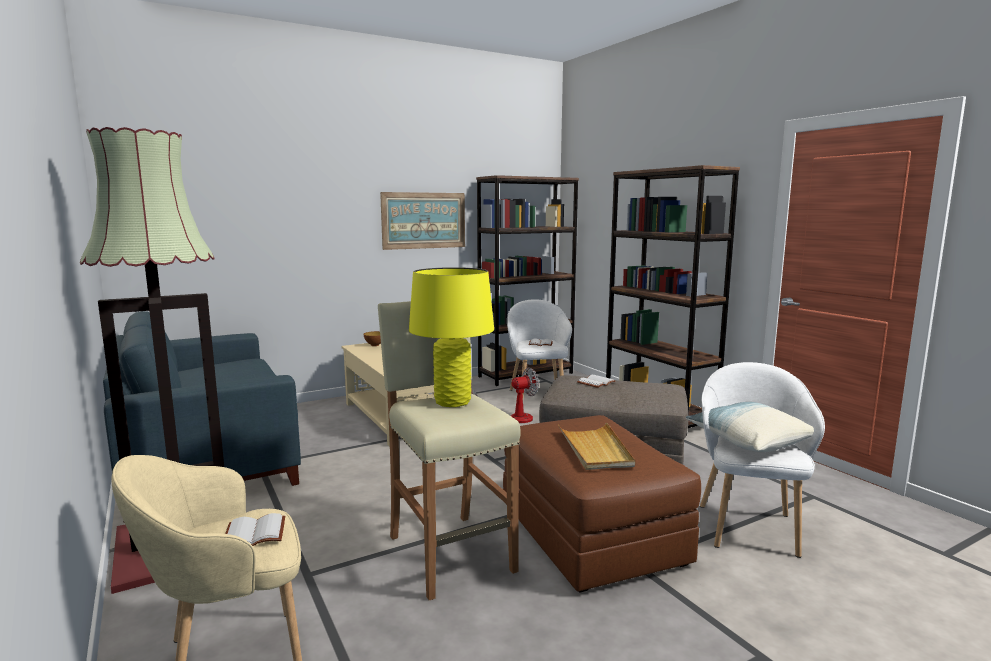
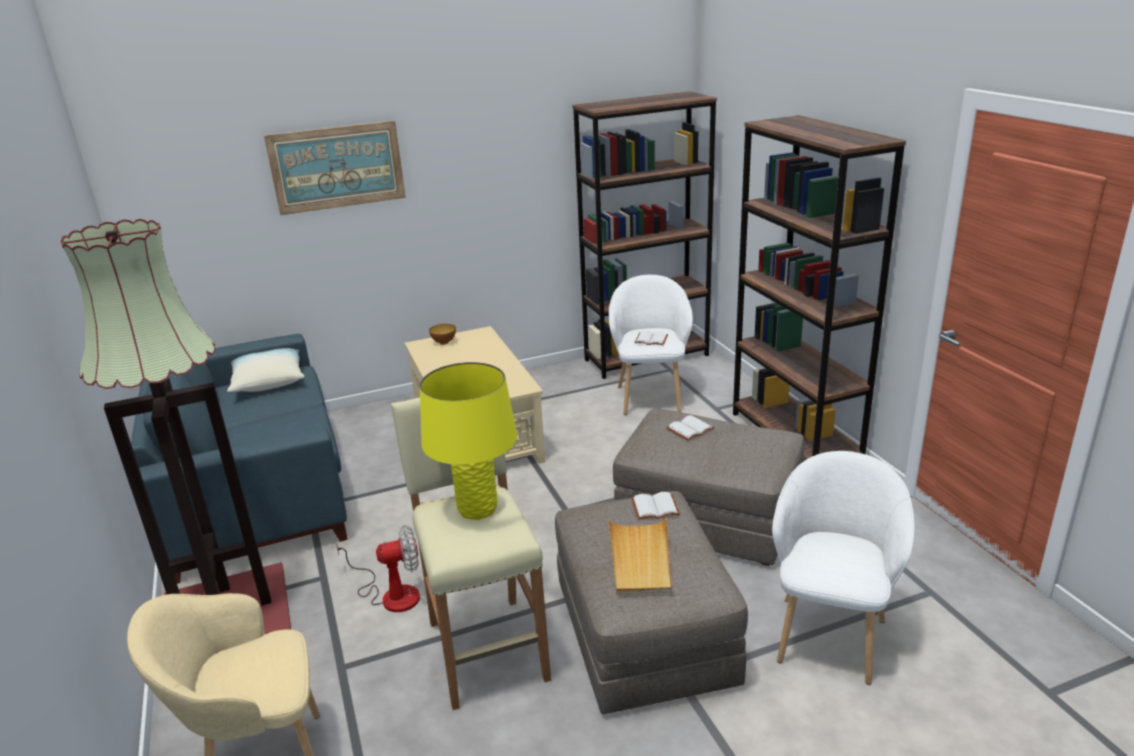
camera: 10 degrees right, 15 degrees up
white book [225,513,285,546] -> white book moved to [631,492,680,520]
picture [380,192,465,250] -> picture moved to [264,121,406,215]
fan [472,368,539,423] -> fan moved to [336,525,420,612]
brown ottoman [503,415,701,592] -> grey ottoman [555,491,748,714]
pillow [685,402,814,452] -> pillow moved to [227,348,305,392]

